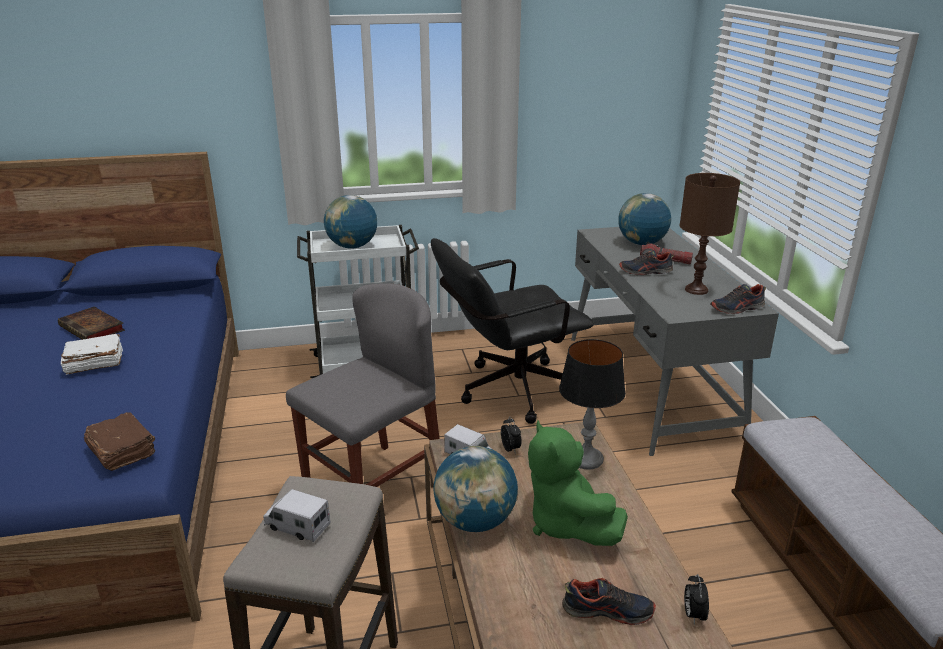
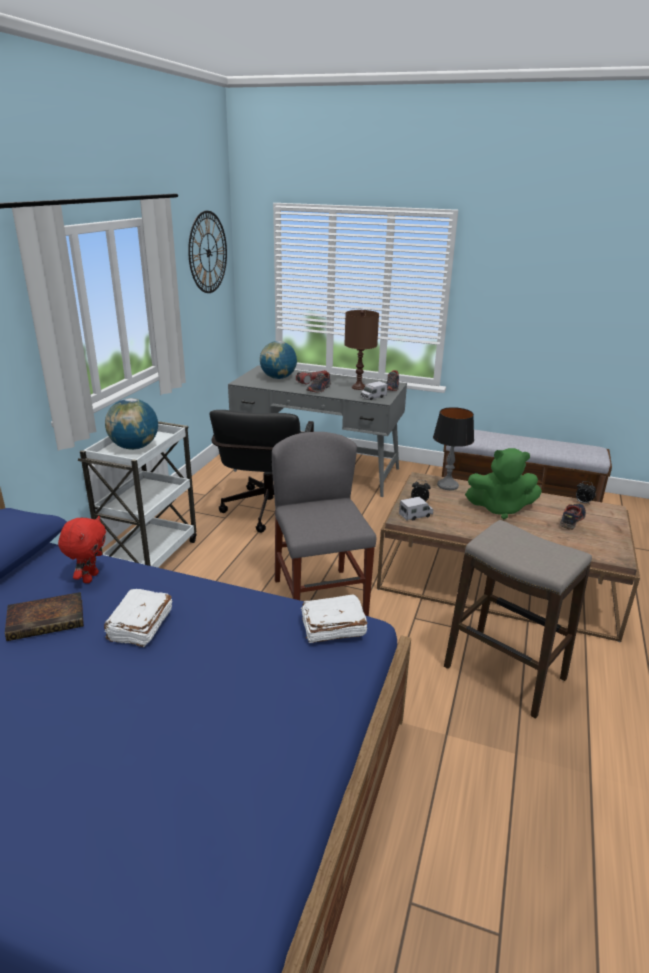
camera: 60 degrees left, 0 degrees up
brown book [84,412,155,471] -> white book [301,594,367,643]
toy truck [263,489,331,542] -> toy truck moved to [361,381,387,400]
globe [433,446,518,532] -> none
none -> red plush toy [58,516,106,583]
none -> wall clock [188,211,227,293]

